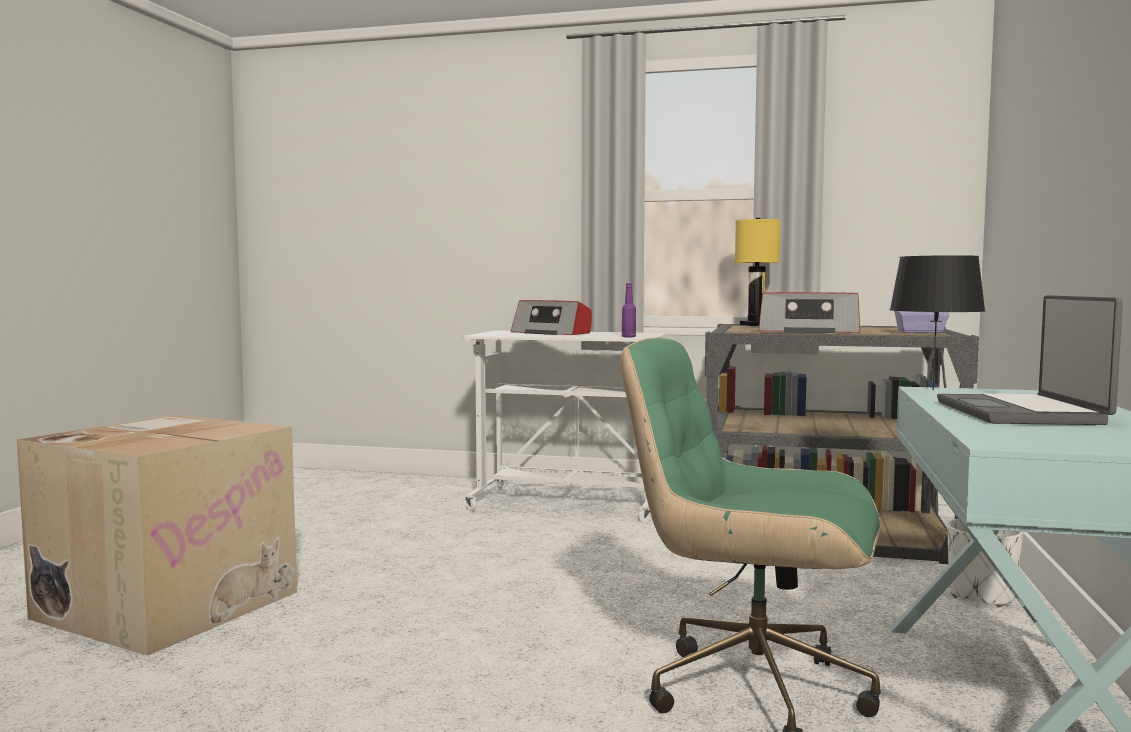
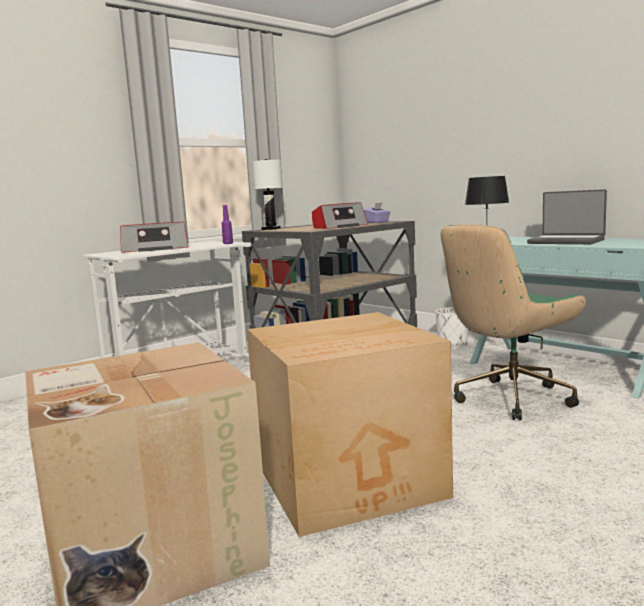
camera: 55 degrees left, 5 degrees up
yellow table lamp [735,218,781,326] -> white table lamp [252,159,283,230]
none -> cardboard box [247,312,453,537]

